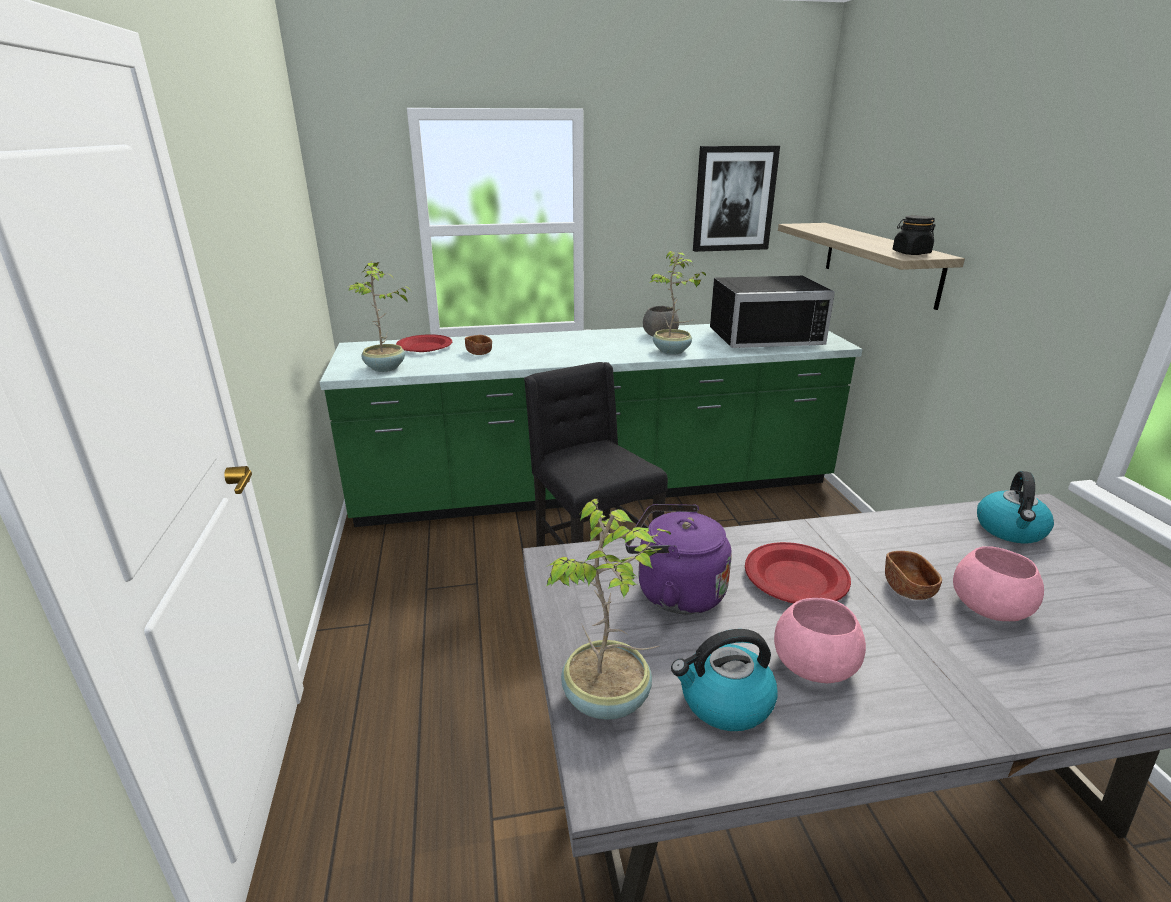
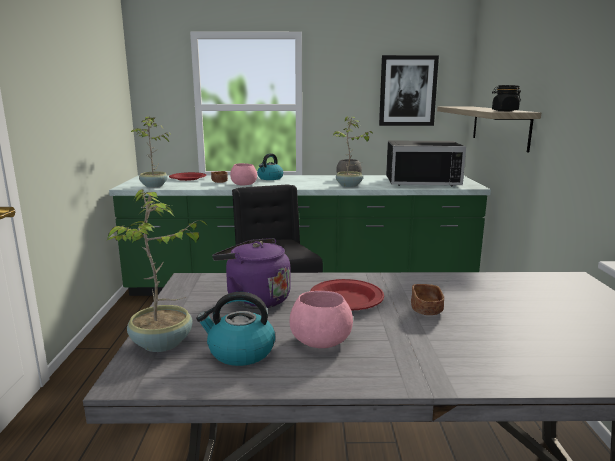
camera: 10 degrees right, 10 degrees down
pink bowl [953,546,1044,621] -> pink bowl moved to [230,163,257,185]
kettle [977,471,1054,543] -> kettle moved to [257,153,284,180]

